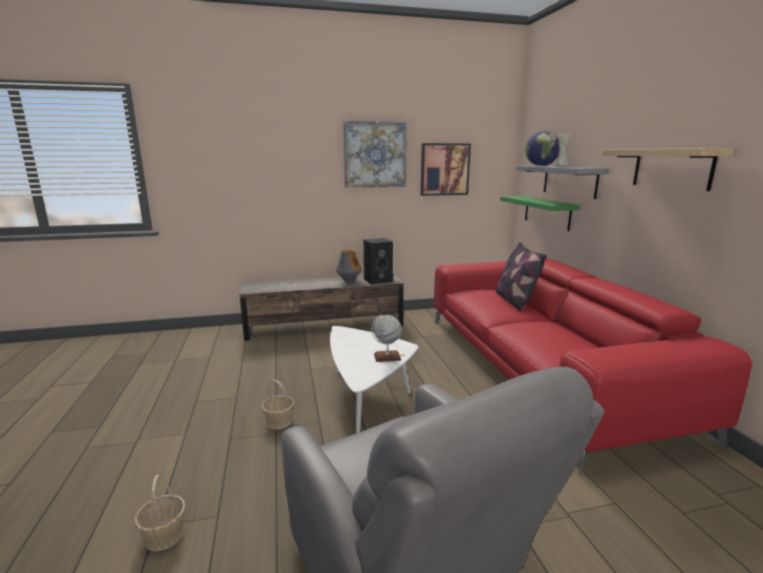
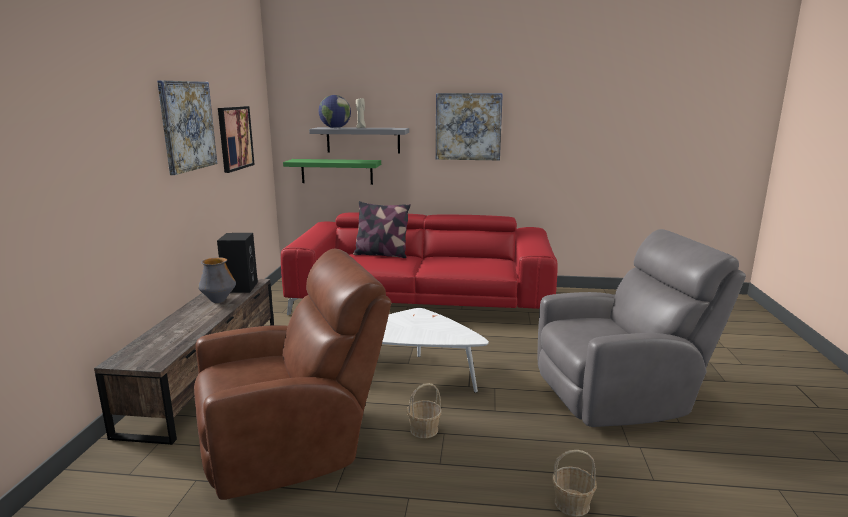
camera: 70 degrees left, 0 degrees up
globe [371,315,402,362] -> none
shelf [603,148,735,191] -> picture [436,93,503,160]
none -> brown armchair [194,249,391,500]

